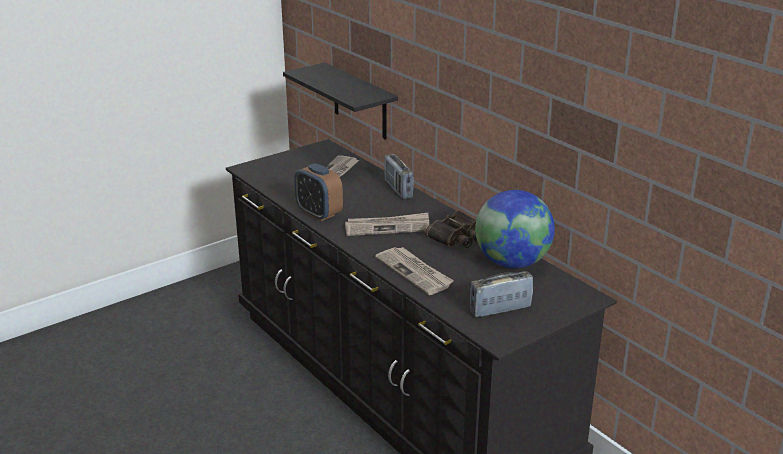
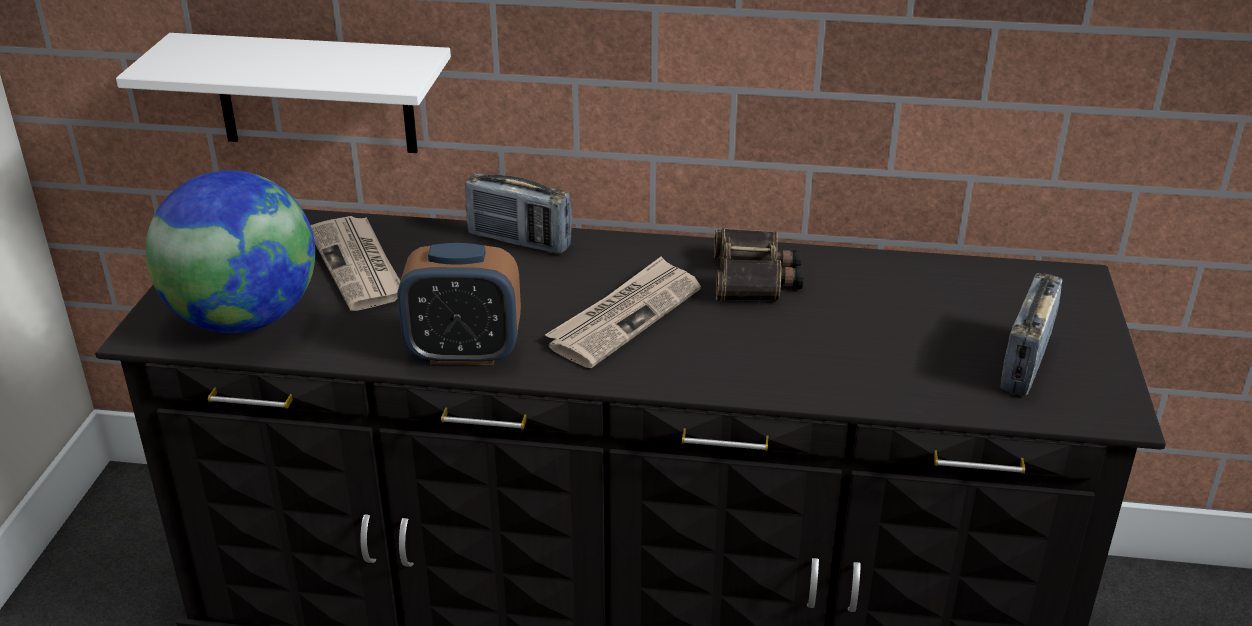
camera: 45 degrees left, 5 degrees up
black shelf [283,63,398,139] -> white shelf [116,33,451,153]
newspaper [375,247,454,295] -> none
globe [475,190,555,268] -> globe moved to [145,170,315,333]

